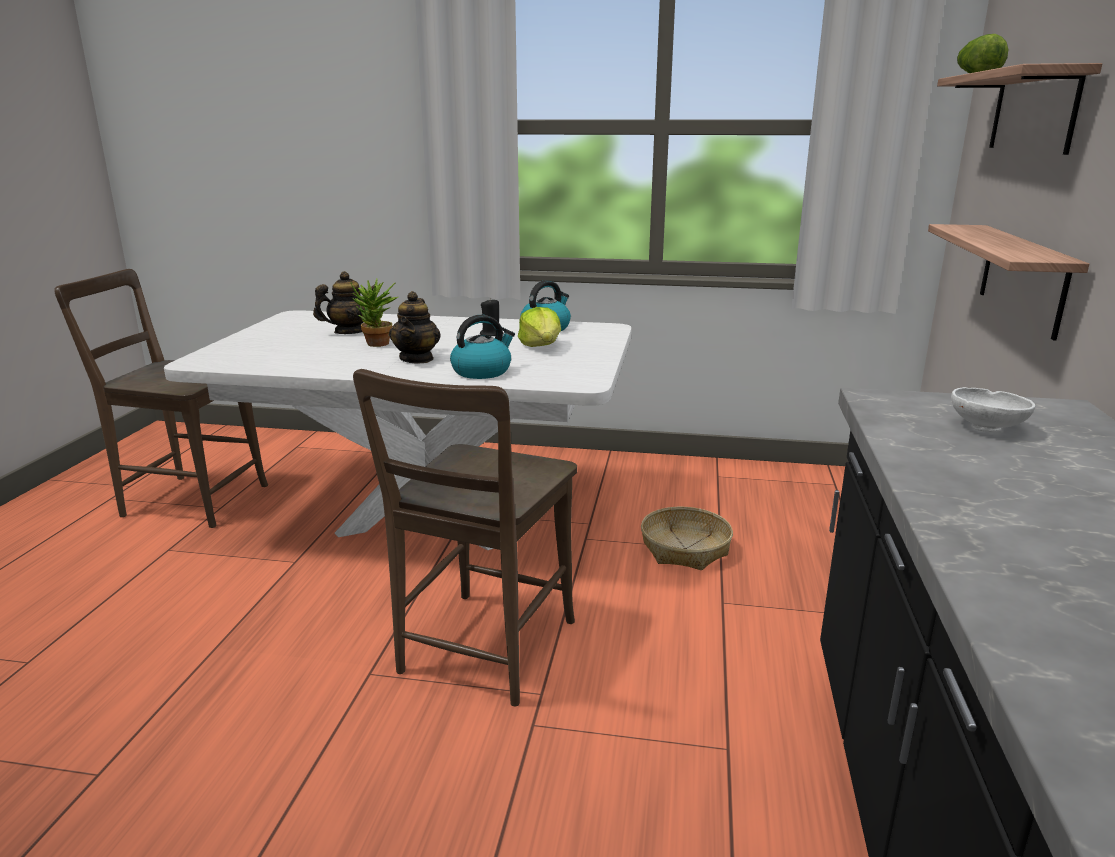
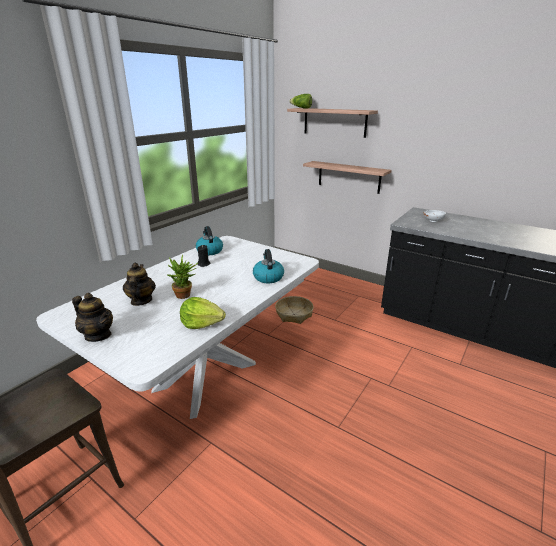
camera: 65 degrees left, 5 degrees up
brown chair [353,369,577,706] -> none
teapot [389,291,441,364] -> teapot moved to [72,293,113,342]
lettuce [518,307,561,347] -> lettuce moved to [180,297,226,329]

